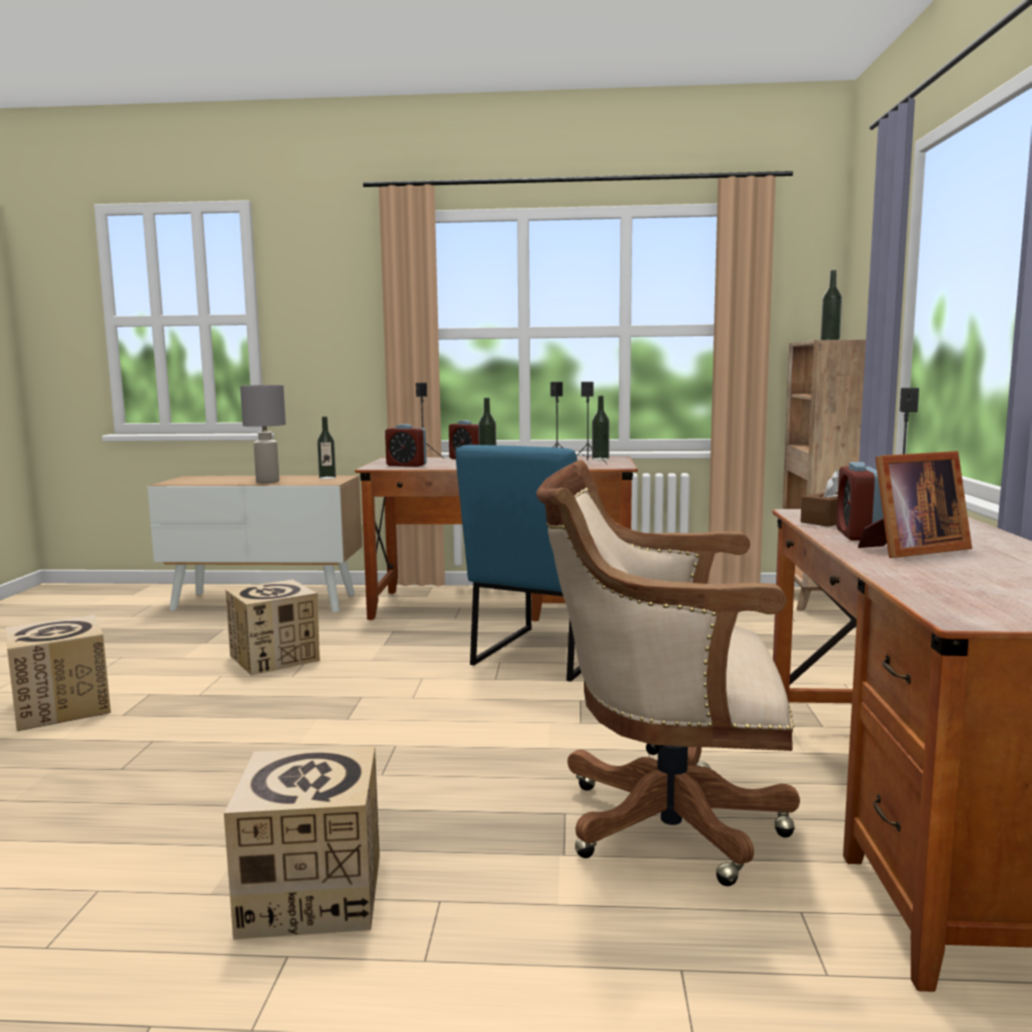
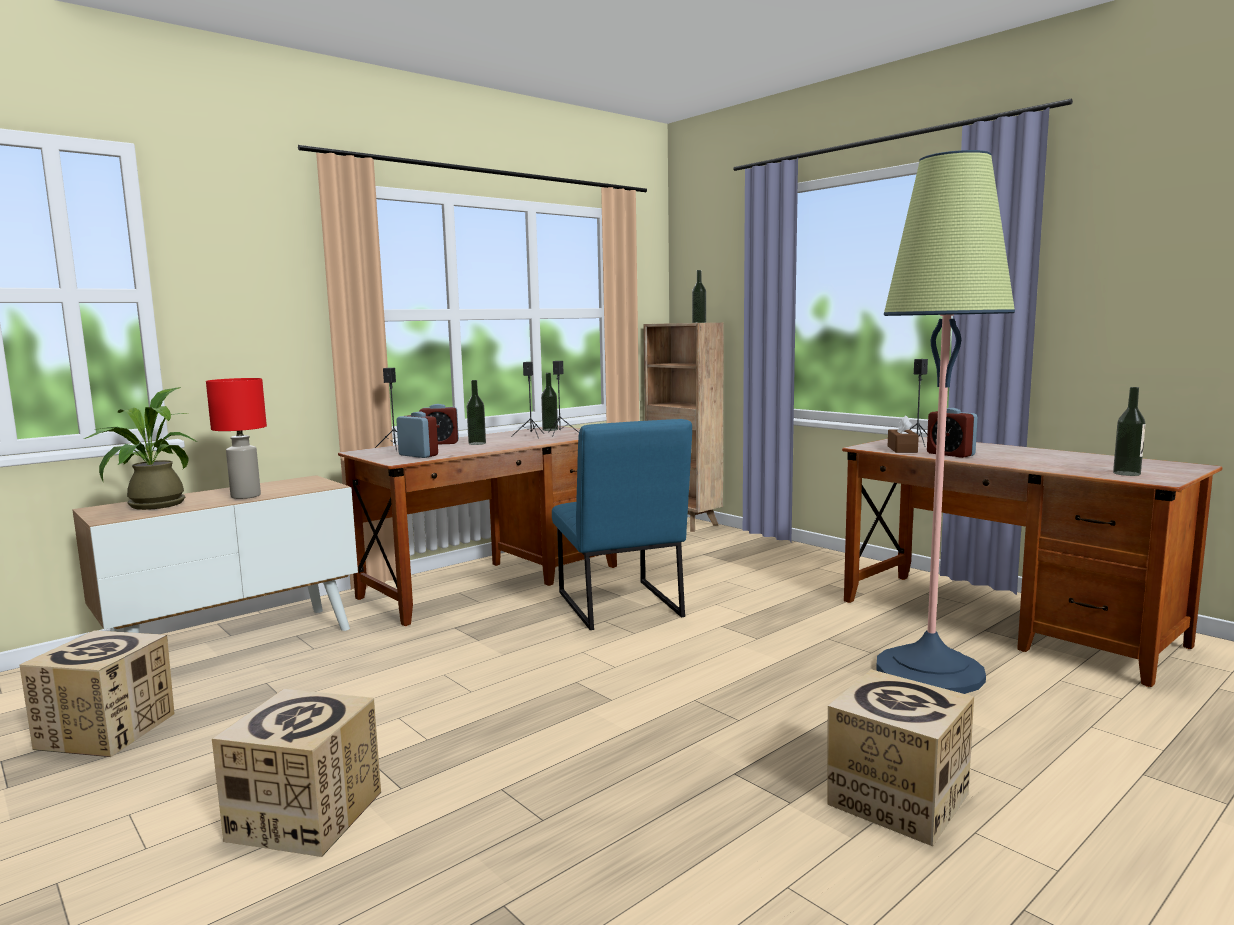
camera: 45 degrees left, 0 degrees up
cardboard box [225,579,320,676] -> cardboard box moved to [19,630,175,757]
grey table lamp [240,385,286,483] -> red table lamp [206,378,267,499]
bottle [317,416,336,479] -> bottle moved to [1113,387,1146,476]
alarm clock [385,424,427,467] -> alarm clock turned 120 degrees counterclockwise [396,412,438,458]
office chair [536,460,800,886] -> floor lamp [876,150,1015,694]
picture frame [858,451,972,558] -> none
none -> potted plant [84,388,197,510]

